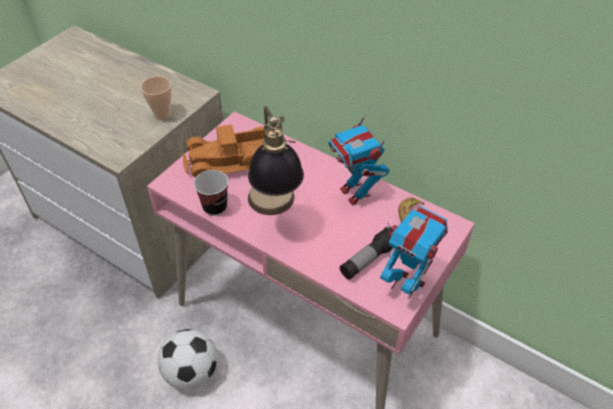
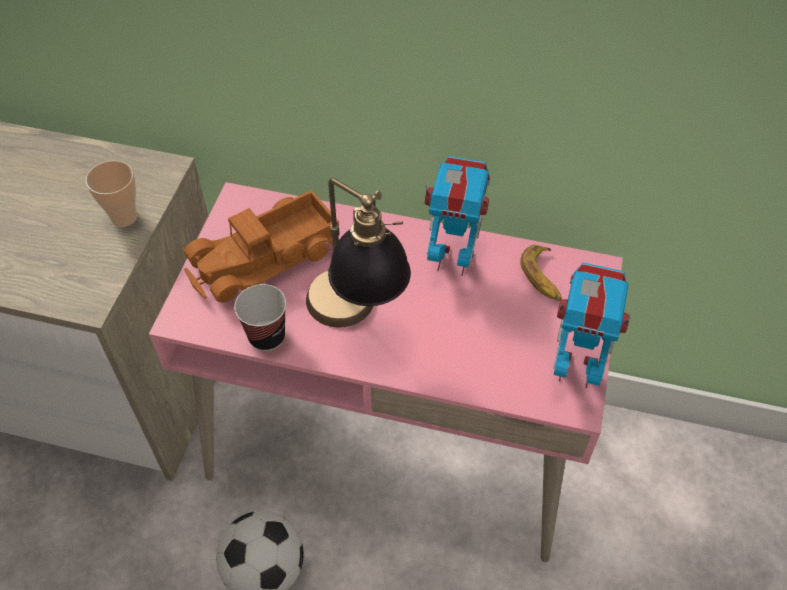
camera: 20 degrees left, 5 degrees up
toy robot [329,107,391,206] -> toy robot turned 150 degrees clockwise [425,156,490,276]
flashlight [340,227,393,280] -> none

